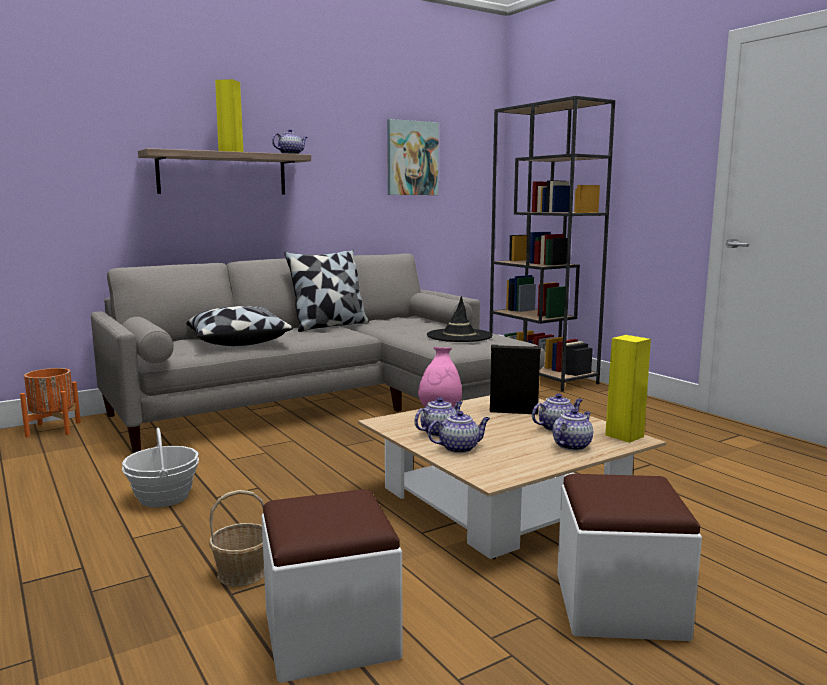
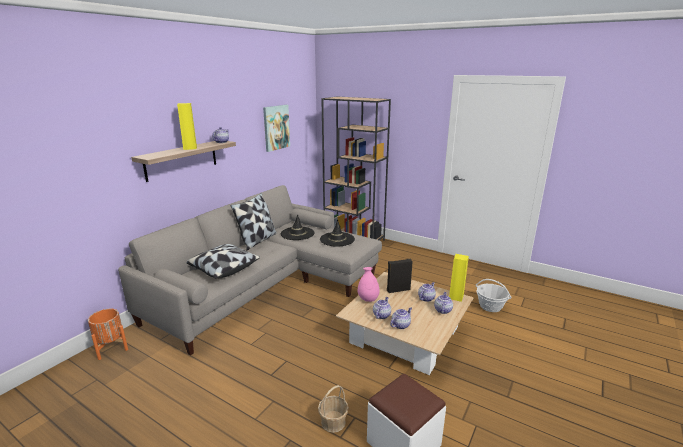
camera: 25 degrees left, 10 degrees up
basket [122,427,199,507] -> basket moved to [476,279,511,312]
white ottoman [557,474,702,641] -> none
none -> black hat [281,214,315,240]

